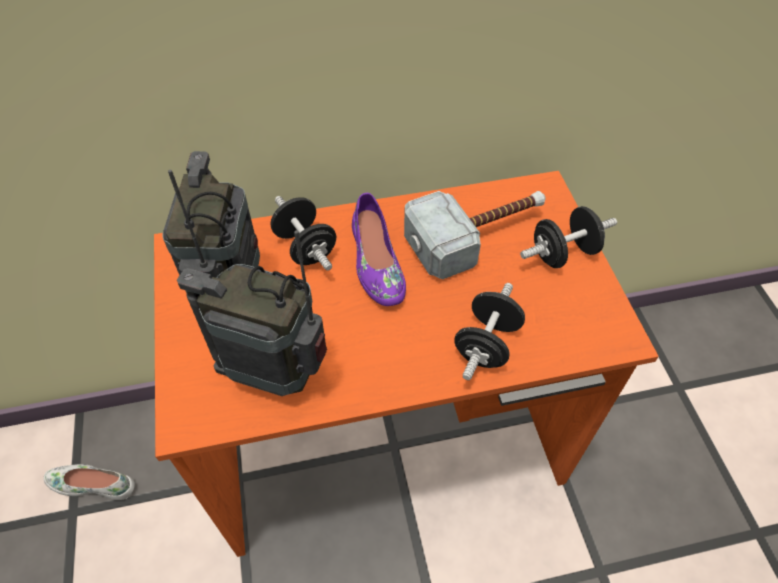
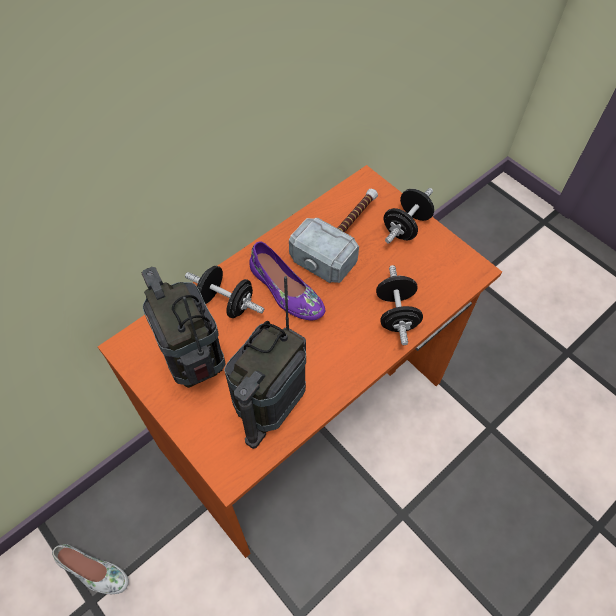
camera: 30 degrees left, 5 degrees up
white shoe [44,464,135,500] -> white shoe turned 135 degrees counterclockwise [52,544,129,594]
radio [177,230,327,396] -> radio turned 45 degrees counterclockwise [224,276,306,449]

